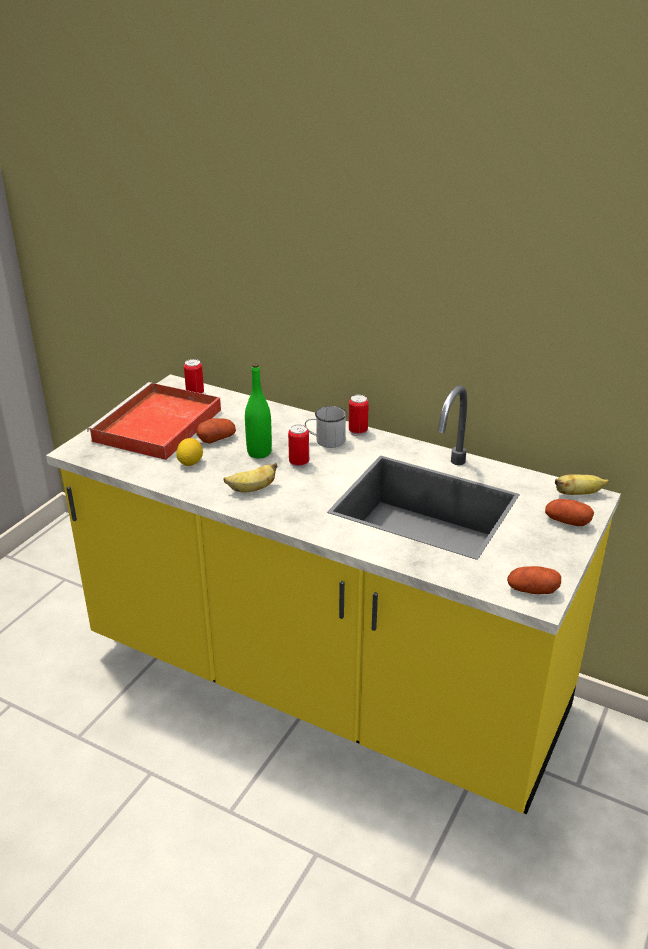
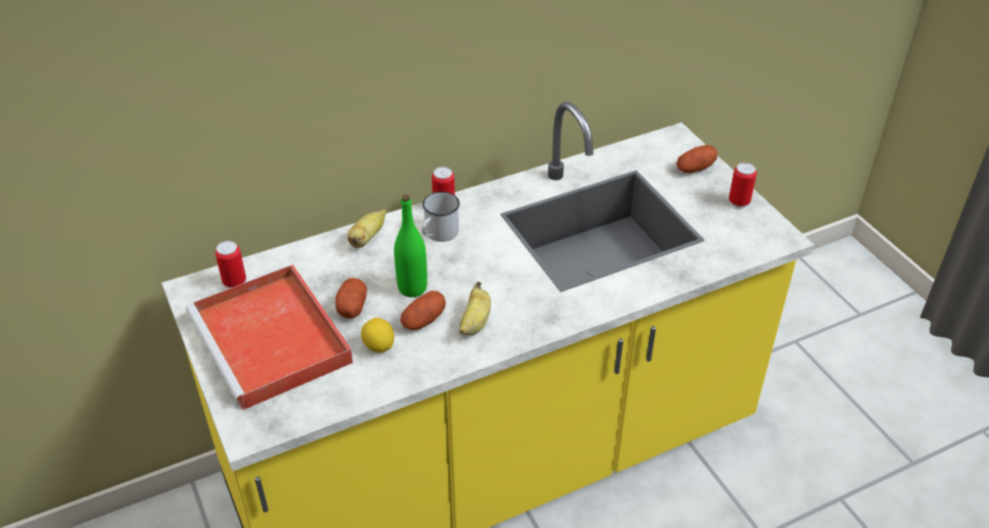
camera: 55 degrees left, 10 degrees up
can [288,424,309,468] -> can moved to [729,162,757,209]
potato [507,566,561,594] -> potato moved to [400,291,446,330]
banana [555,475,609,495] -> banana moved to [348,209,387,248]

